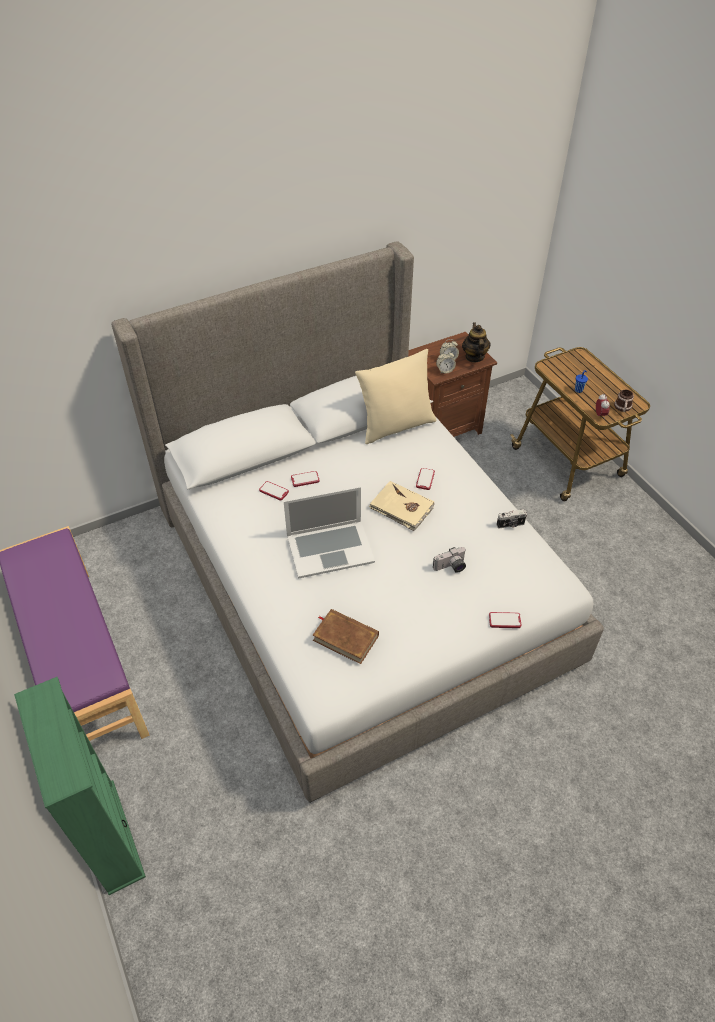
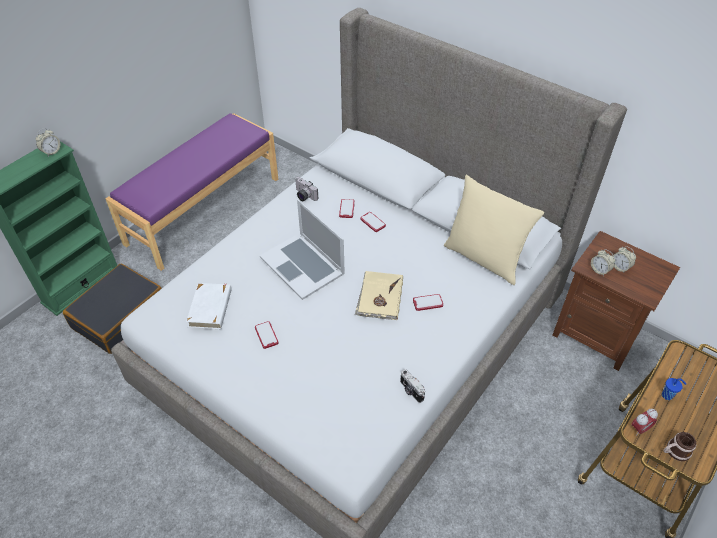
camera: 65 degrees right, 0 degrees up
brown book [313,609,379,664] -> white book [186,283,232,329]
camera [433,547,466,573] -> camera moved to [295,177,318,201]
teapot [462,322,491,363] -> none
phone [489,612,521,628] -> phone moved to [255,321,279,349]
none -> alarm clock [36,128,60,156]
none -> black suitcase [63,263,162,354]

